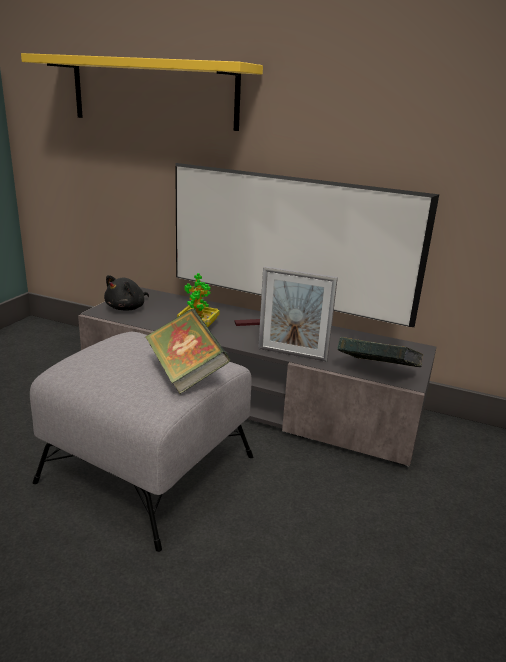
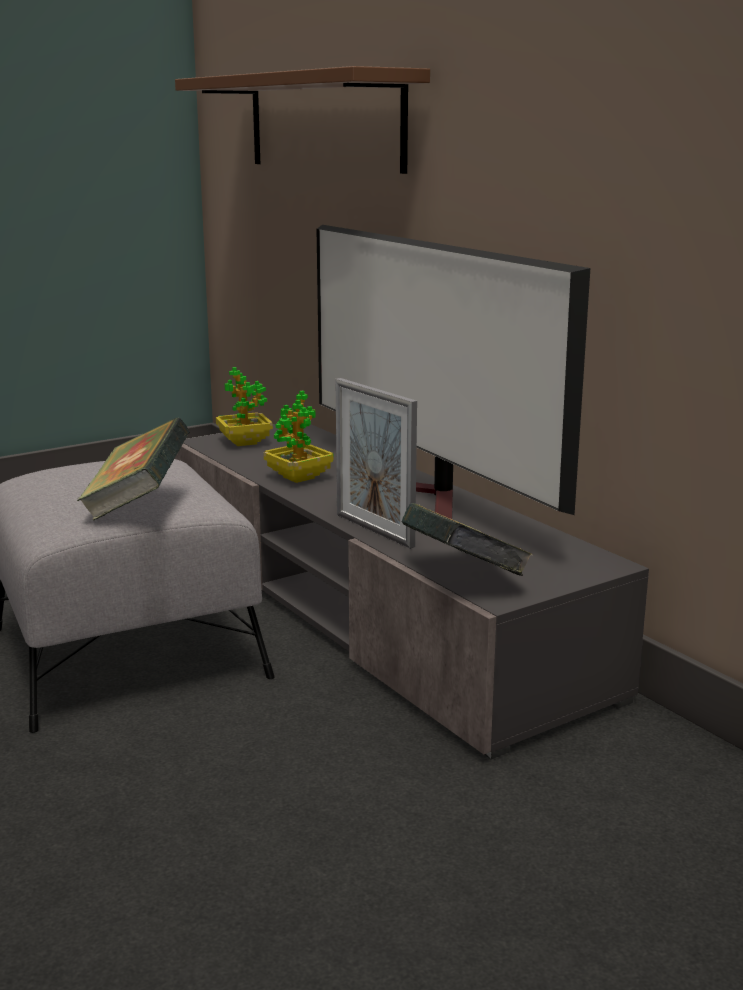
camera: 35 degrees right, 5 degrees down
yellow shelf [21,53,263,131] -> brown shelf [175,66,430,174]
black plush toy [104,275,149,311] -> potted plant [216,367,273,446]

